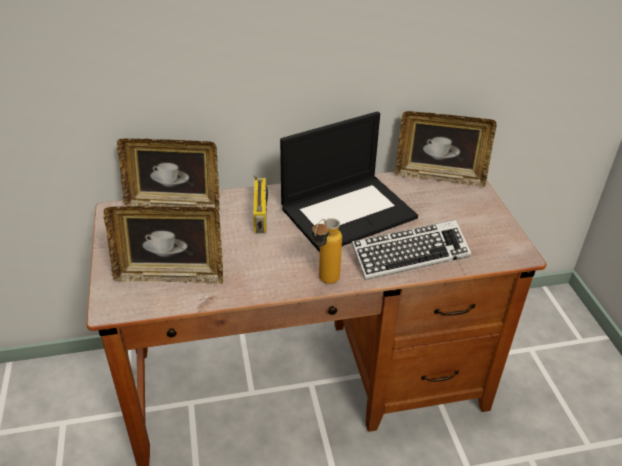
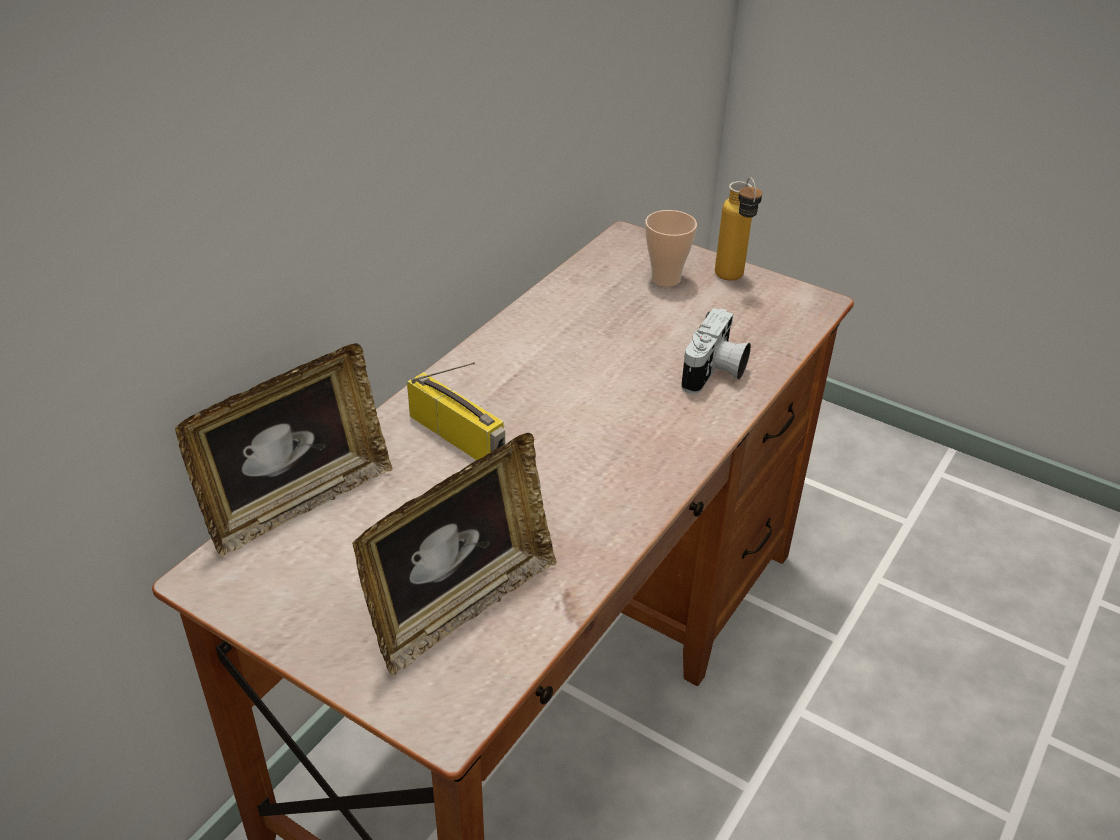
camera: 45 degrees left, 0 degrees up
laptop [280,111,418,252] -> none
bottle [312,218,342,284] -> bottle moved to [715,177,762,281]
keyboard [351,220,472,280] -> camera [681,308,751,394]
picture frame [395,111,497,187] -> none
none -> cup [645,210,697,287]

